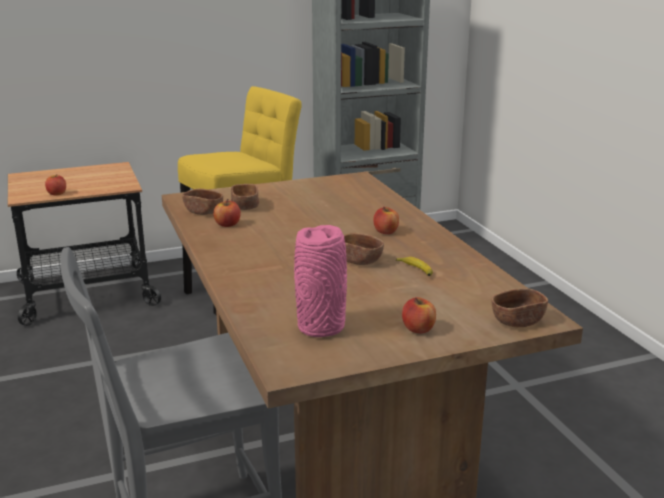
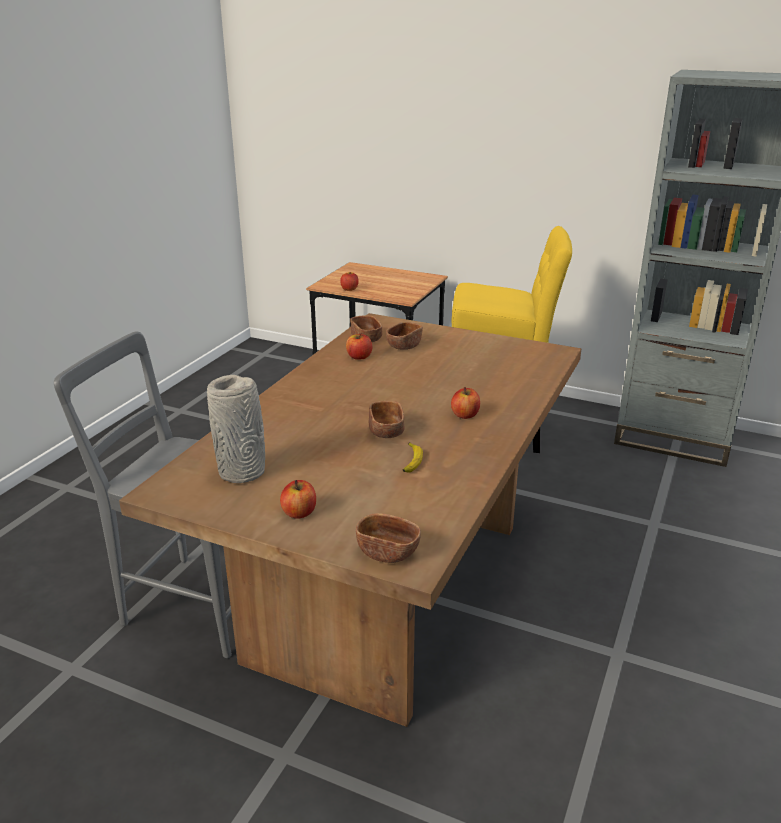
camera: 45 degrees right, 5 degrees up
pink vase [294,225,347,337] -> grey vase [207,375,265,483]

